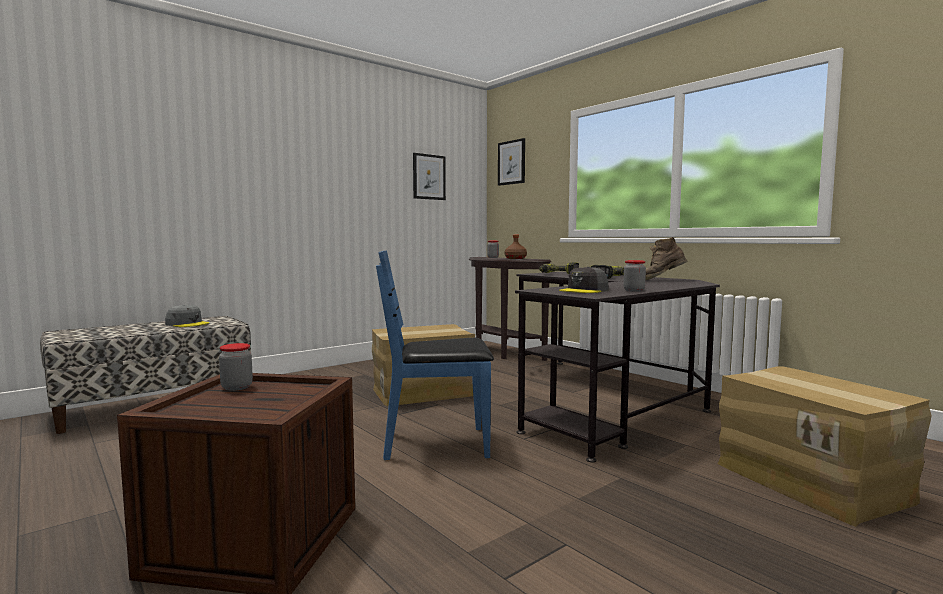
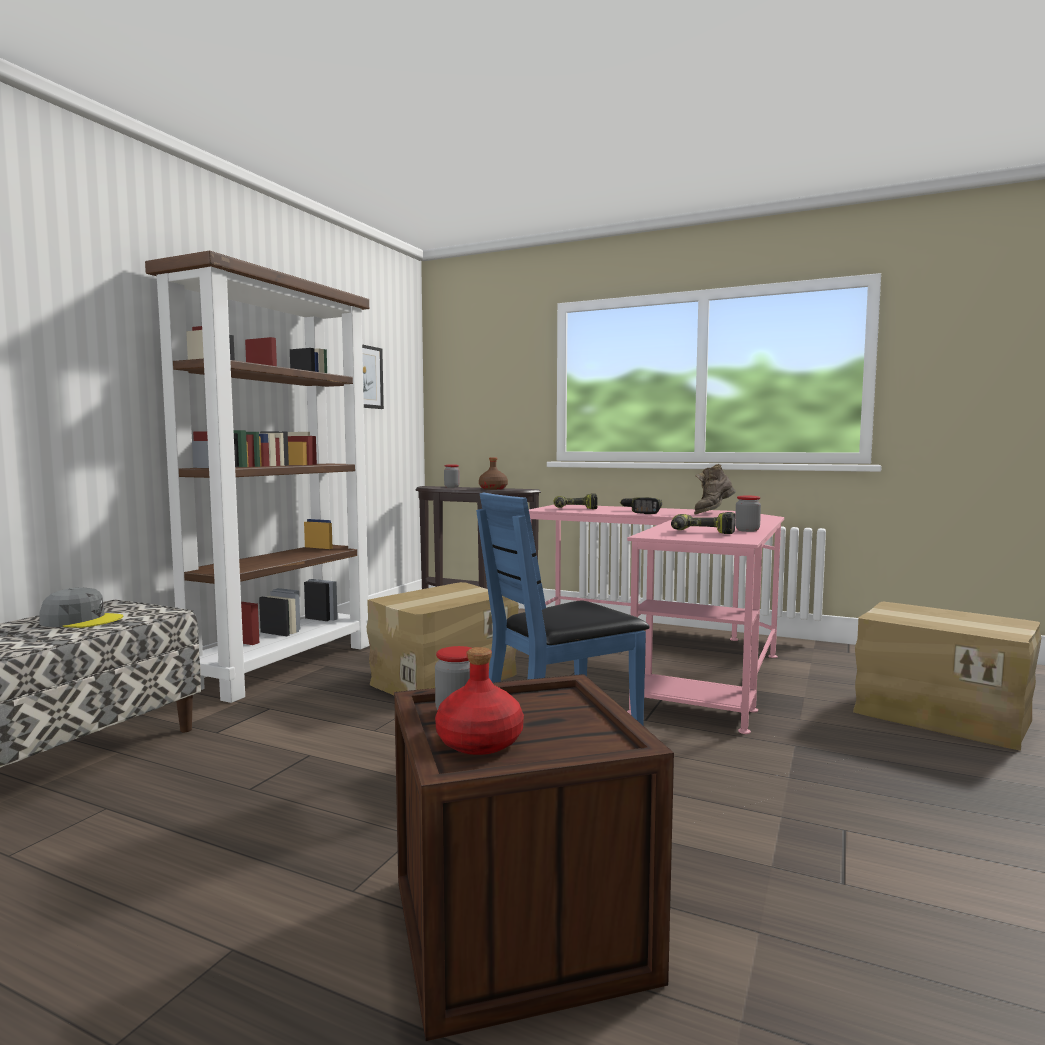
camera: 25 degrees left, 0 degrees up
picture [498,138,525,186] -> none
black desk [515,272,720,462] -> pink desk [529,505,784,734]
grey cap [559,266,608,293] -> power drill [671,512,735,534]
none -> brown bookcase [145,251,369,703]
none -> red bottle [435,647,524,755]

